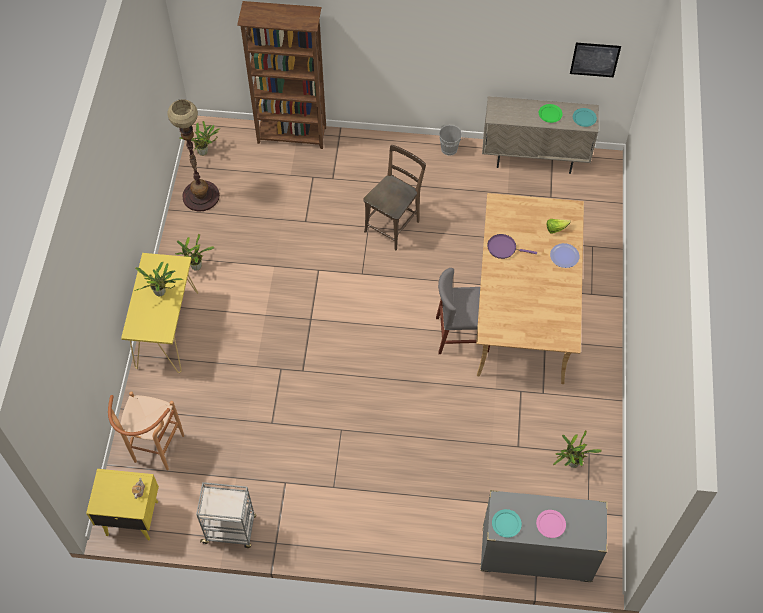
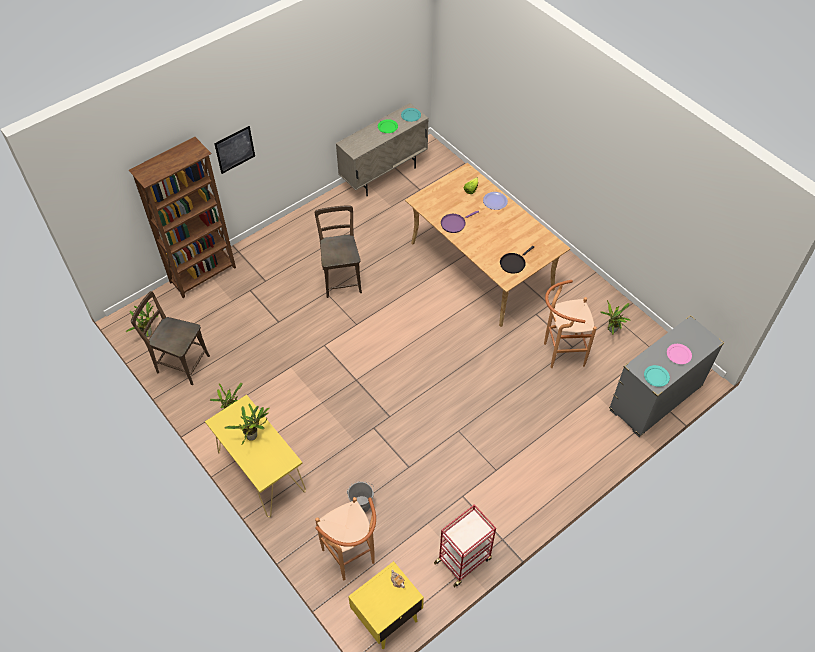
camera: 45 degrees left, 5 degrees down
floor lamp [167,99,220,212] -> brown chair [131,291,210,385]
grey cart [196,482,256,548] -> red cart [434,504,496,587]
grey chair [436,268,490,354] -> none
grey bucket [439,124,466,156] -> grey bucket moved to [347,481,374,512]
picture [570,43,621,77] -> picture moved to [214,126,255,174]
none -> black frying pan [500,246,534,274]
none -> brown stool [544,280,597,368]

